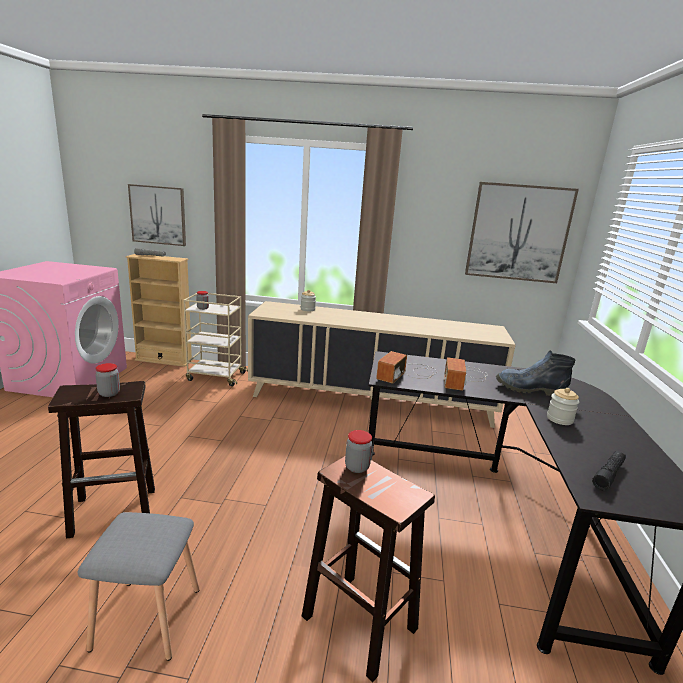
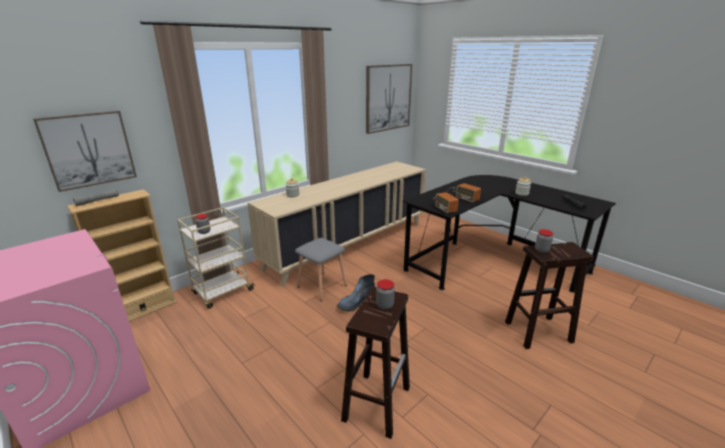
camera: 50 degrees left, 5 degrees up
grey stool [77,512,200,661] -> grey stool moved to [295,238,347,301]
boot [496,350,575,396] -> boot moved to [337,274,375,312]

